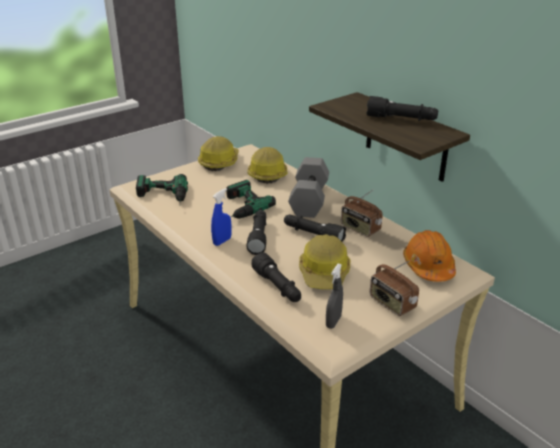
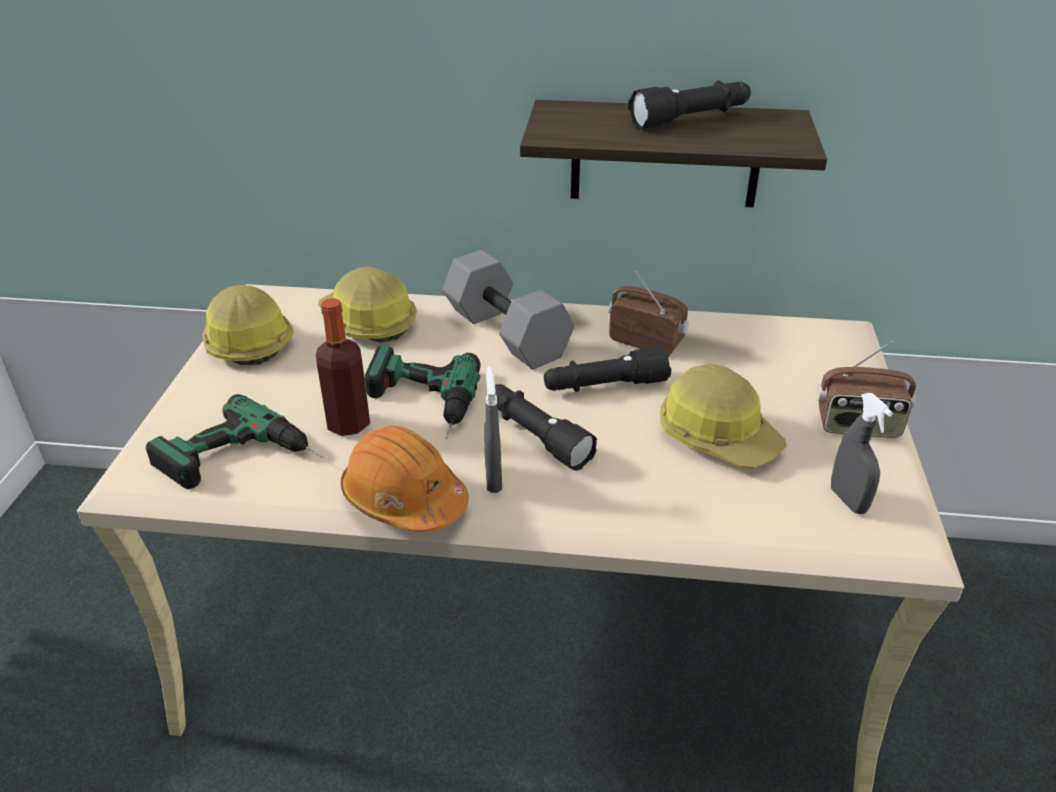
camera: 45 degrees left, 5 degrees up
blue spray bottle [211,188,232,246] -> grey spray bottle [484,366,502,493]
black flashlight [251,252,301,302] -> none
radio [341,190,383,237] -> radio turned 150 degrees counterclockwise [608,271,689,355]
orange hard hat [403,230,456,282] -> orange hard hat moved to [341,425,469,532]
none -> bottle [316,298,370,436]

